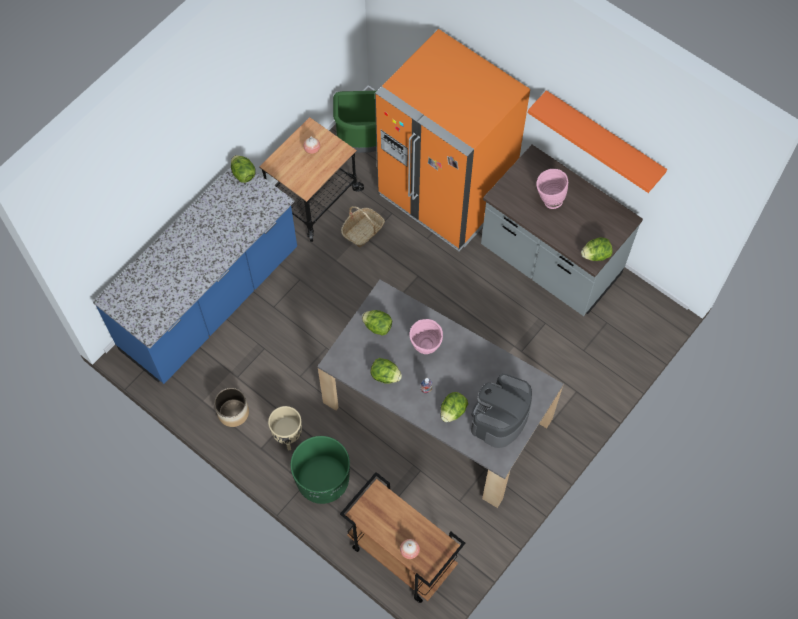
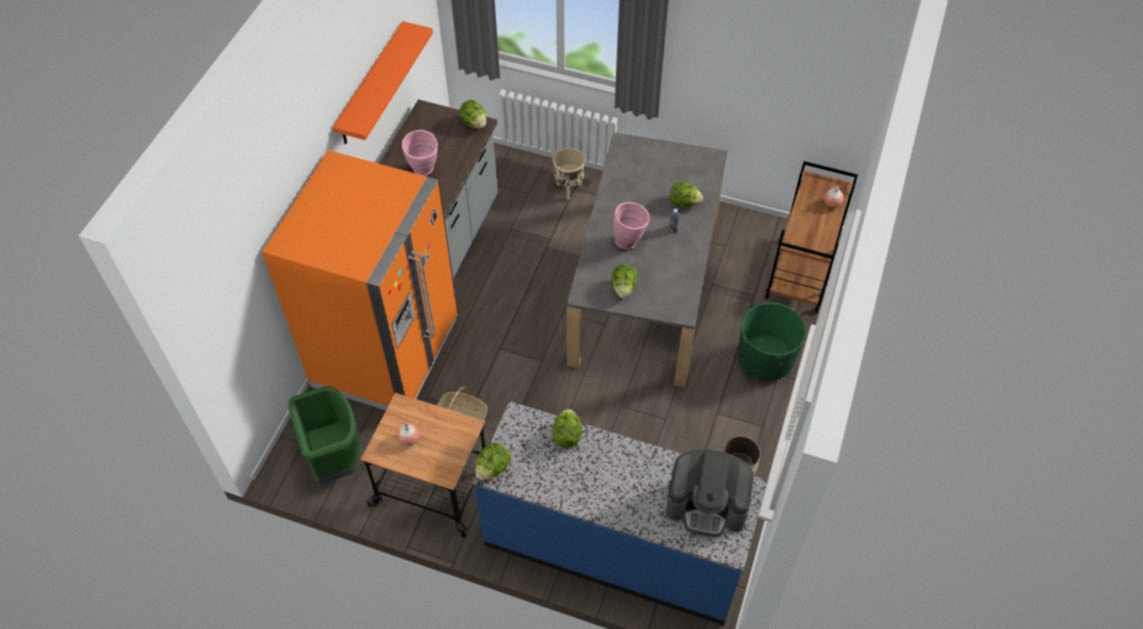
camera: 110 degrees left, 10 degrees down
beige planter [268,406,302,451] -> beige planter moved to [553,148,585,200]
lettuce [370,358,402,384] -> lettuce moved to [552,409,582,448]
coffee machine [471,374,532,448] -> coffee machine moved to [666,449,754,537]

